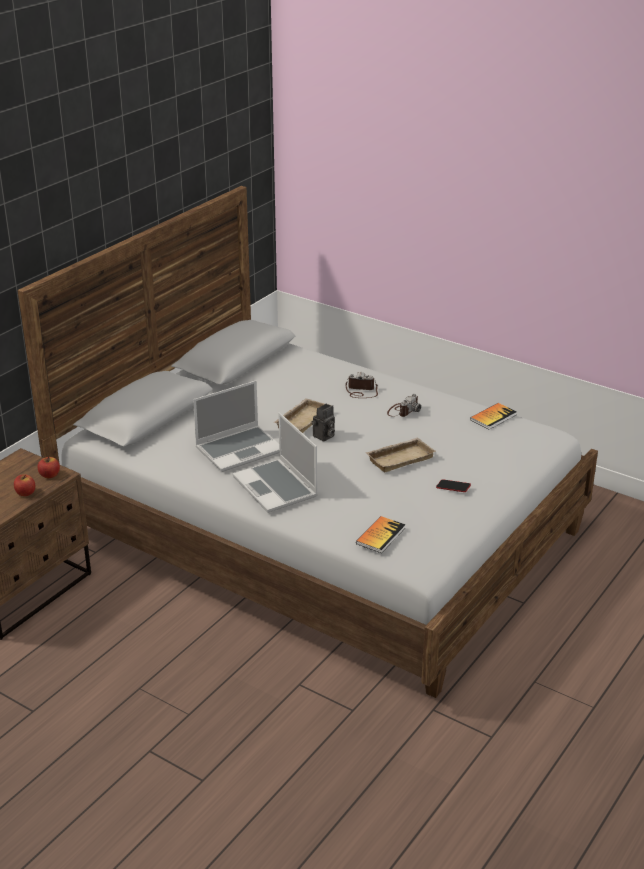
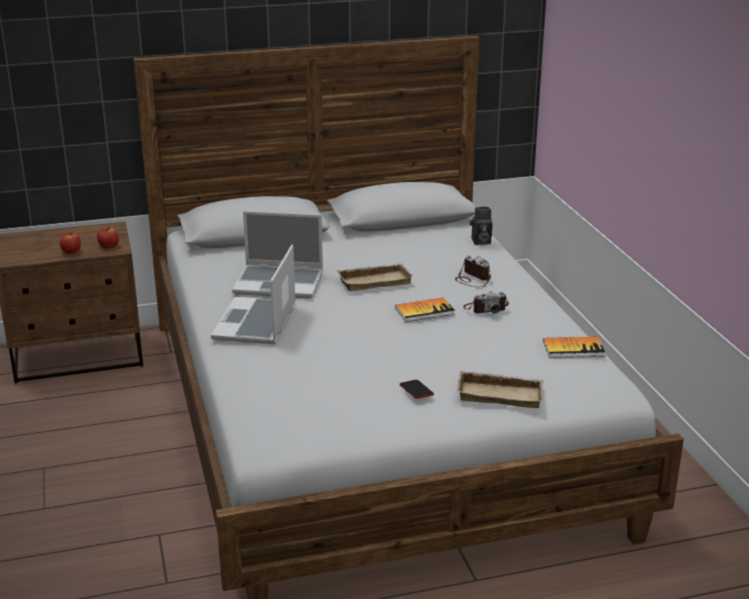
camera: 40 degrees right, 5 degrees down
camera [312,404,335,442] -> camera moved to [470,207,493,245]
book [356,516,405,553] -> book moved to [395,298,455,322]
beige tray [366,438,436,472] -> beige tray moved to [457,371,544,408]

